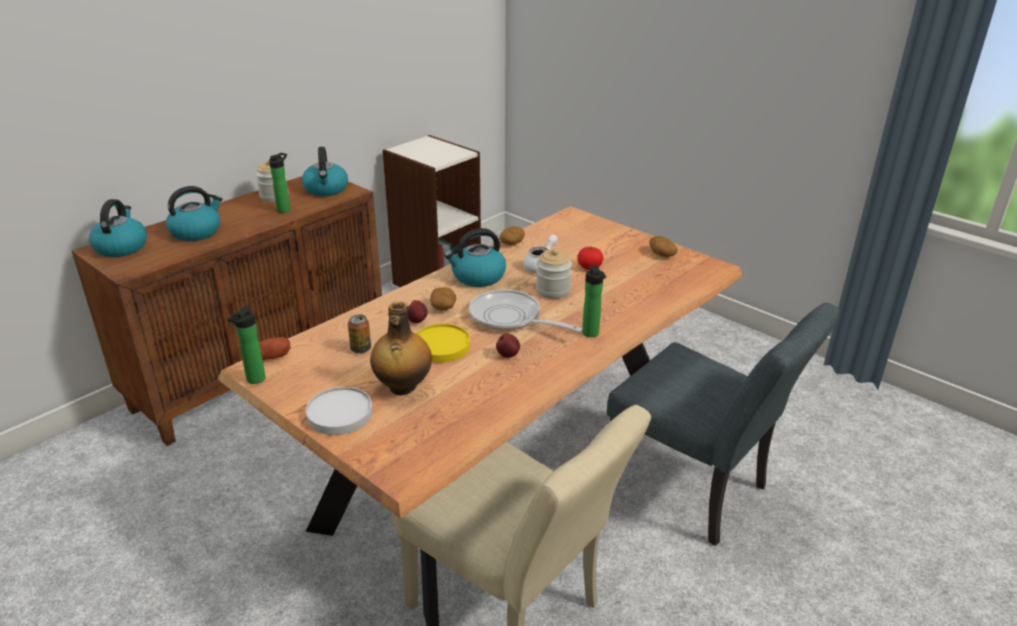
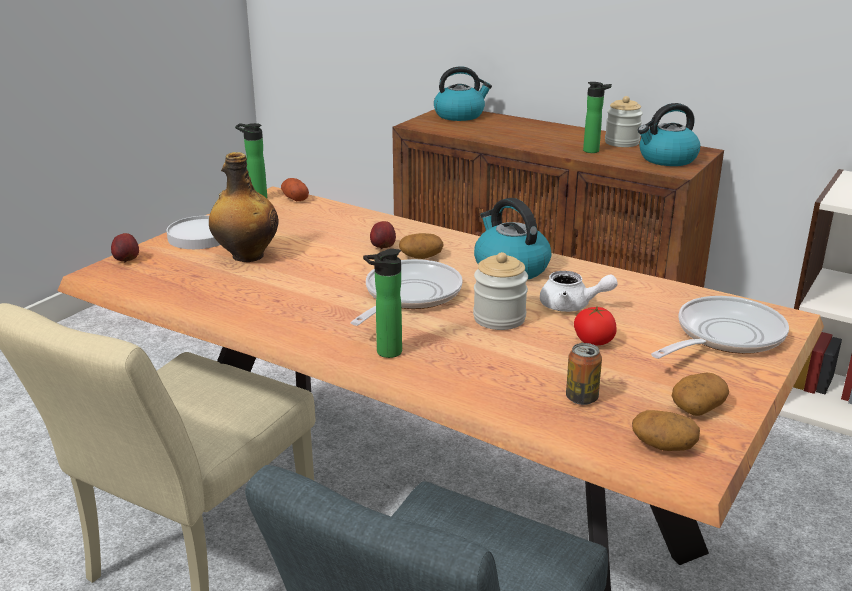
camera: 80 degrees right, 5 degrees down
kettle [166,186,222,241] -> none
can [348,314,371,353] -> can moved to [566,343,602,405]
yellow plate [416,324,470,363] -> none
apple [496,333,520,358] -> apple moved to [111,233,139,263]
potato [499,226,525,245] -> potato moved to [632,410,700,451]
none -> frying pan [651,296,789,359]

